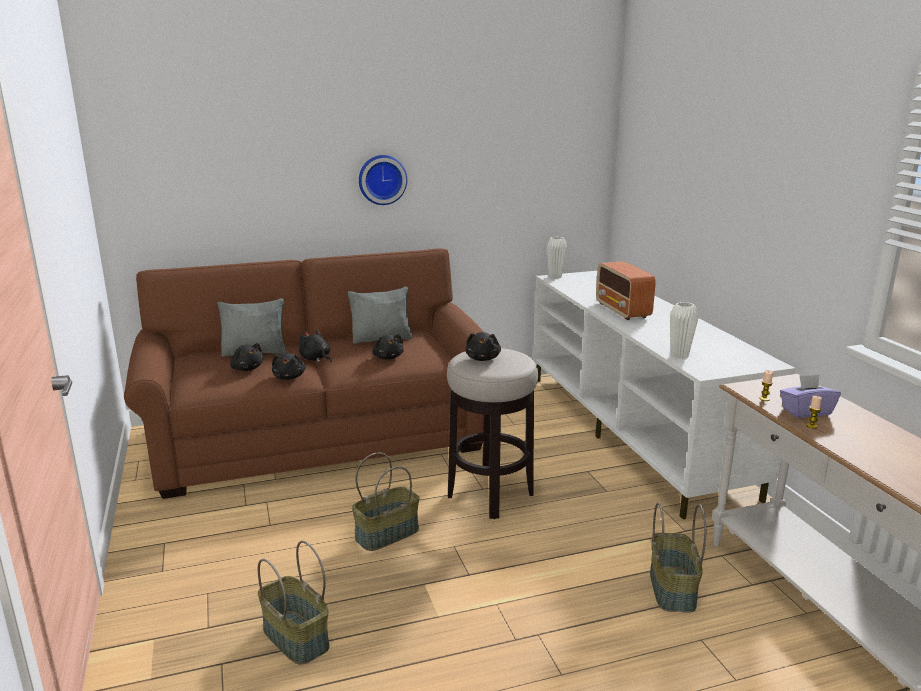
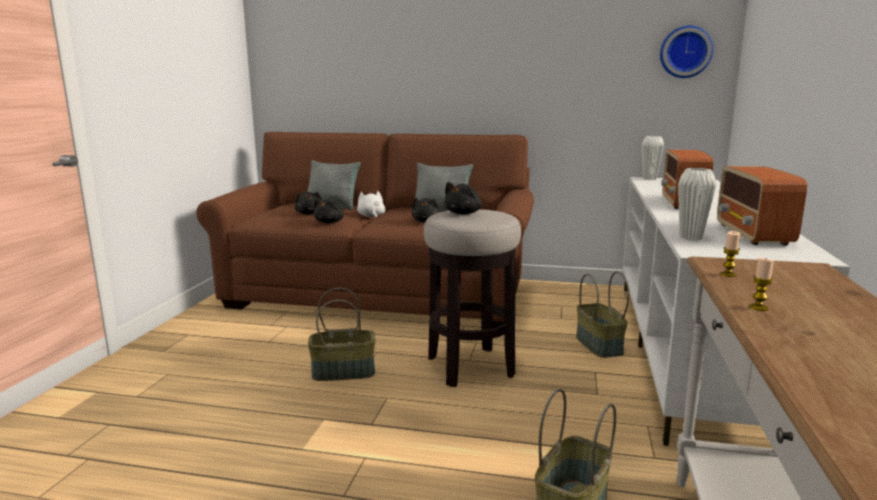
camera: 30 degrees right, 5 degrees down
basket [258,541,330,665] -> basket moved to [576,271,629,358]
black plush toy [299,330,332,363] -> white plush toy [357,191,386,218]
wall clock [359,155,407,205] -> wall clock moved to [660,26,713,78]
purple tissue box [780,375,841,418] -> none
none -> radio [717,166,807,245]

